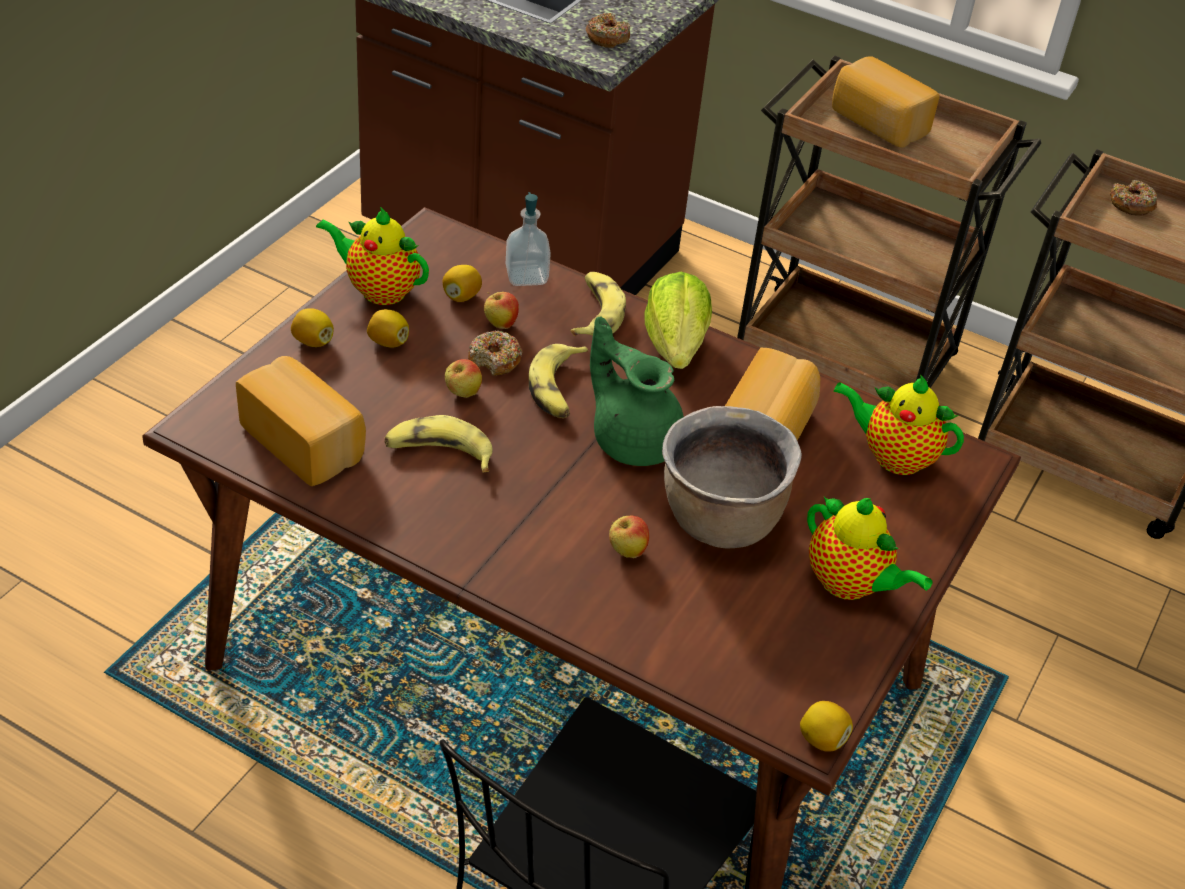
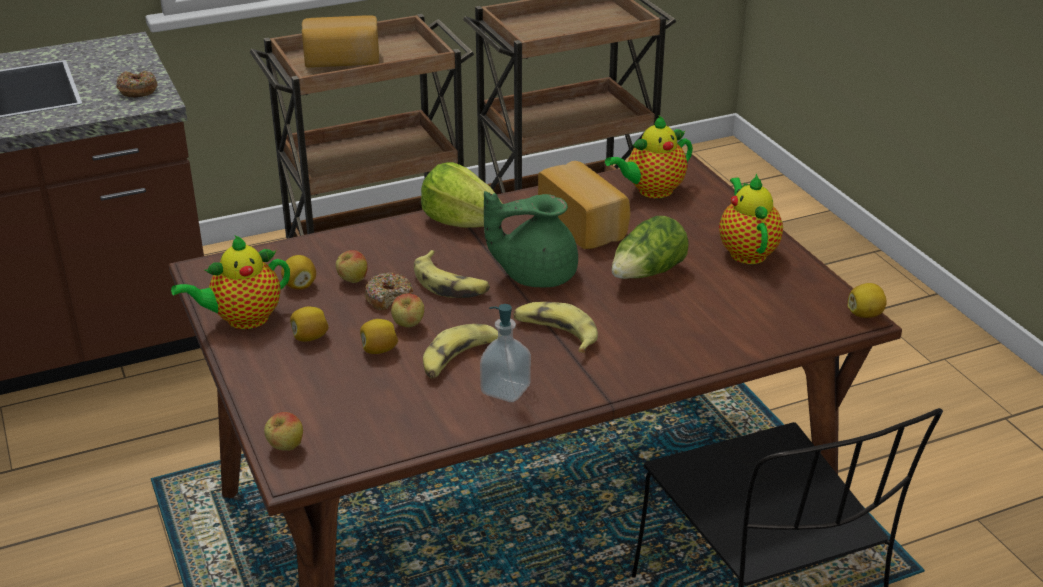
camera: 50 degrees left, 10 degrees down
bread [236,356,366,486] -> none
lemon [291,308,334,347] -> lemon moved to [360,319,399,354]
soap dispenser [506,192,551,286] -> soap dispenser moved to [480,304,531,402]
banana [570,272,626,336] -> banana moved to [514,302,598,353]
apple [609,516,649,558] -> apple moved to [264,412,303,451]
brown cooking pot [662,406,802,548] -> lettuce [612,216,689,279]
teapot [807,497,933,600] -> teapot turned 90 degrees counterclockwise [719,174,783,264]
donut [1110,180,1157,216] -> none

